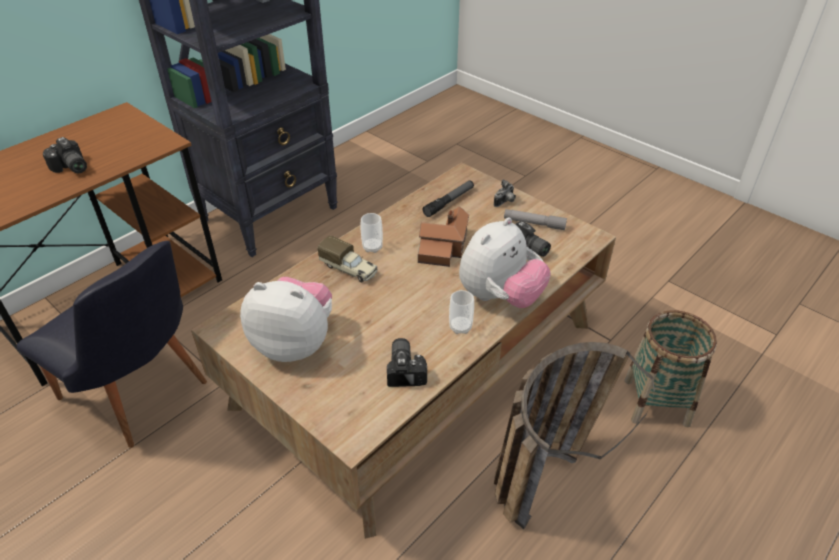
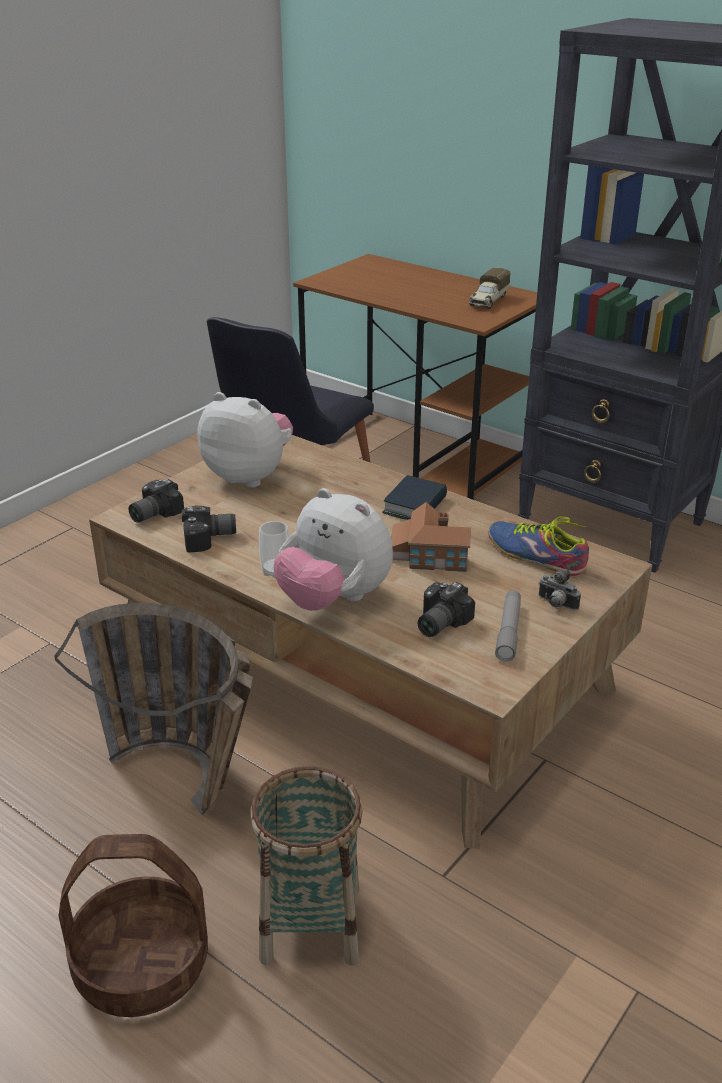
camera: 85 degrees right, 10 degrees down
camera [43,137,87,173] -> camera moved to [129,479,184,522]
plush toy [240,277,332,362] -> plush toy turned 75 degrees counterclockwise [198,392,293,488]
toy truck [318,236,378,283] -> toy truck moved to [469,268,511,309]
cup [361,213,383,253] -> book [382,475,447,520]
flashlight [423,180,474,217] -> shoe [488,516,589,576]
none -> basket [59,834,208,1017]

